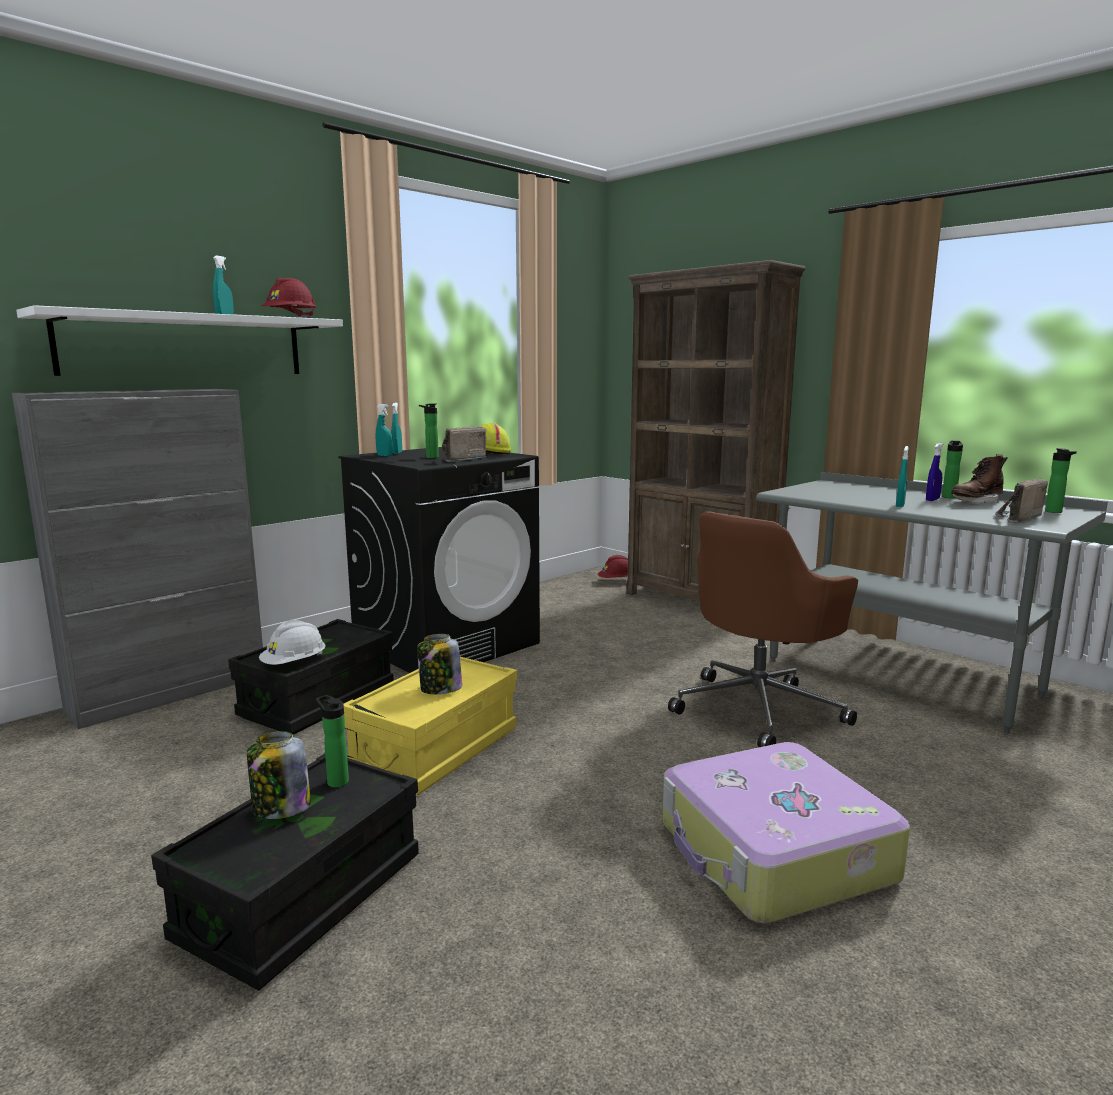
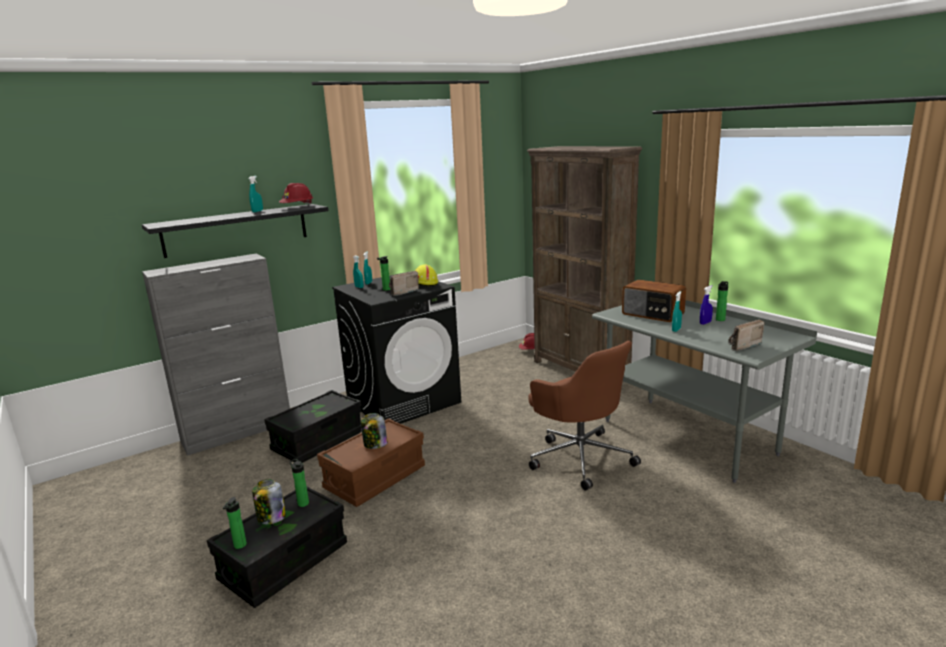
camera: 10 degrees right, 5 degrees up
white shelf [16,305,343,376] -> black shelf [142,204,328,258]
white hard hat [259,620,326,665] -> none
yellow storage box [344,657,517,795] -> brown storage box [317,418,425,507]
suitcase [662,742,910,924] -> none
brown office chair [668,511,858,747] -> brown office chair turned 90 degrees counterclockwise [528,341,641,490]
brown boot [951,454,1007,503] -> none
bottle [1045,448,1077,513] -> bottle moved to [223,497,247,549]
none -> radio [622,280,686,322]

